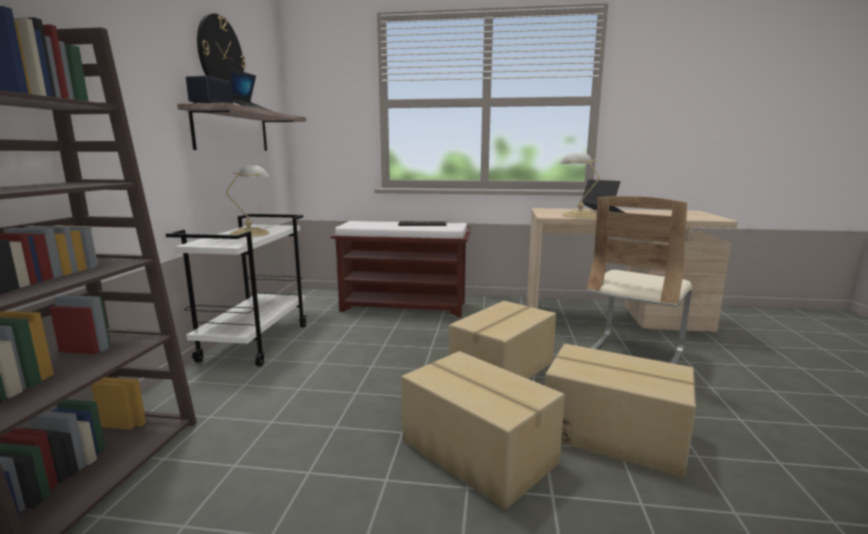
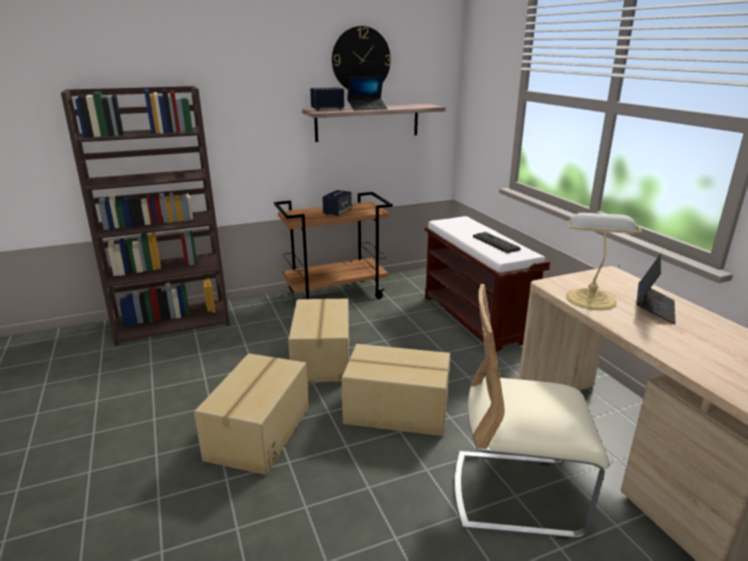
camera: 60 degrees right, 10 degrees up
white cart [166,214,307,366] -> brown cart [274,192,393,299]
table lamp [226,165,270,237] -> speaker [322,190,352,216]
cardboard box [545,344,696,478] -> cardboard box moved to [288,299,349,382]

